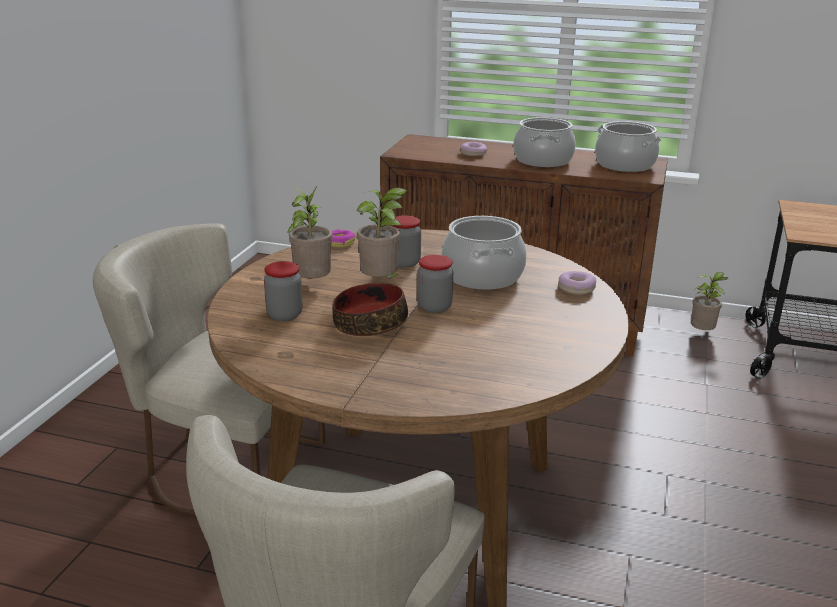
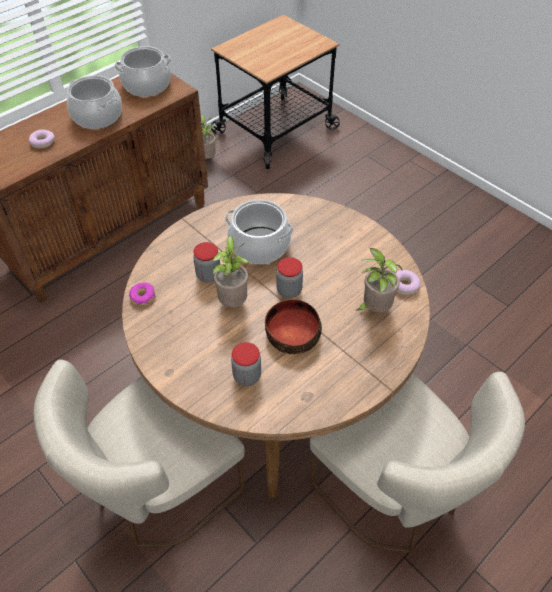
camera: 60 degrees left, 25 degrees up
potted plant [287,186,332,279] -> potted plant moved to [355,248,402,312]
donut [558,271,596,295] -> donut moved to [396,270,421,295]

